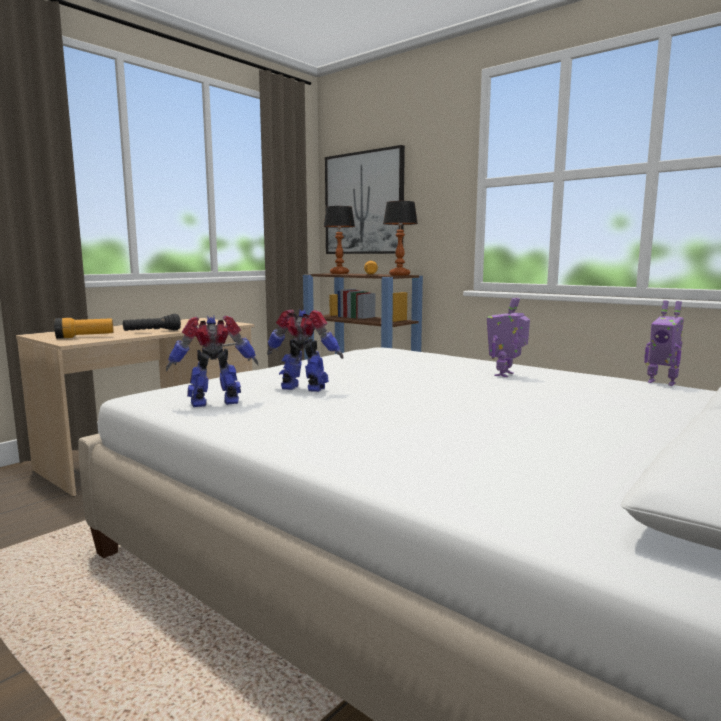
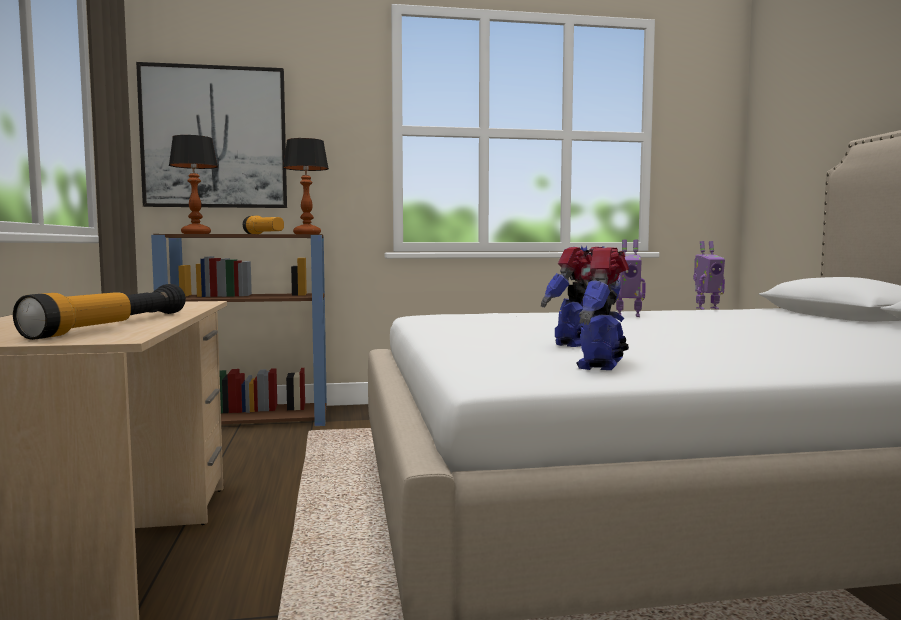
camera: 50 degrees left, 5 degrees down
toy robot [487,297,530,377] -> toy robot turned 60 degrees counterclockwise [616,239,646,317]

